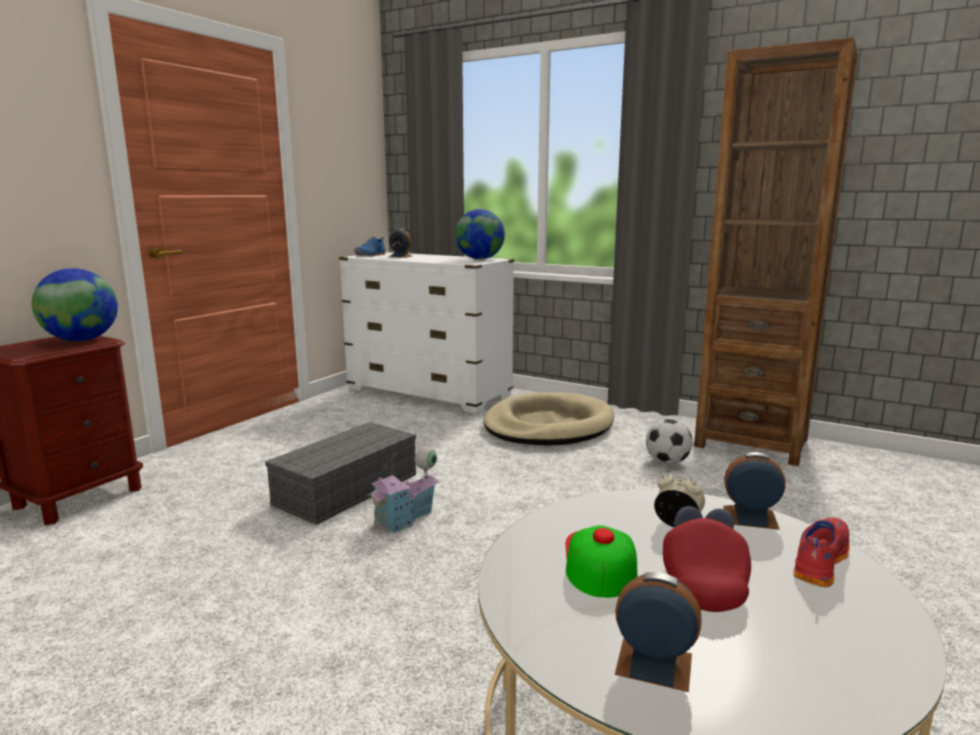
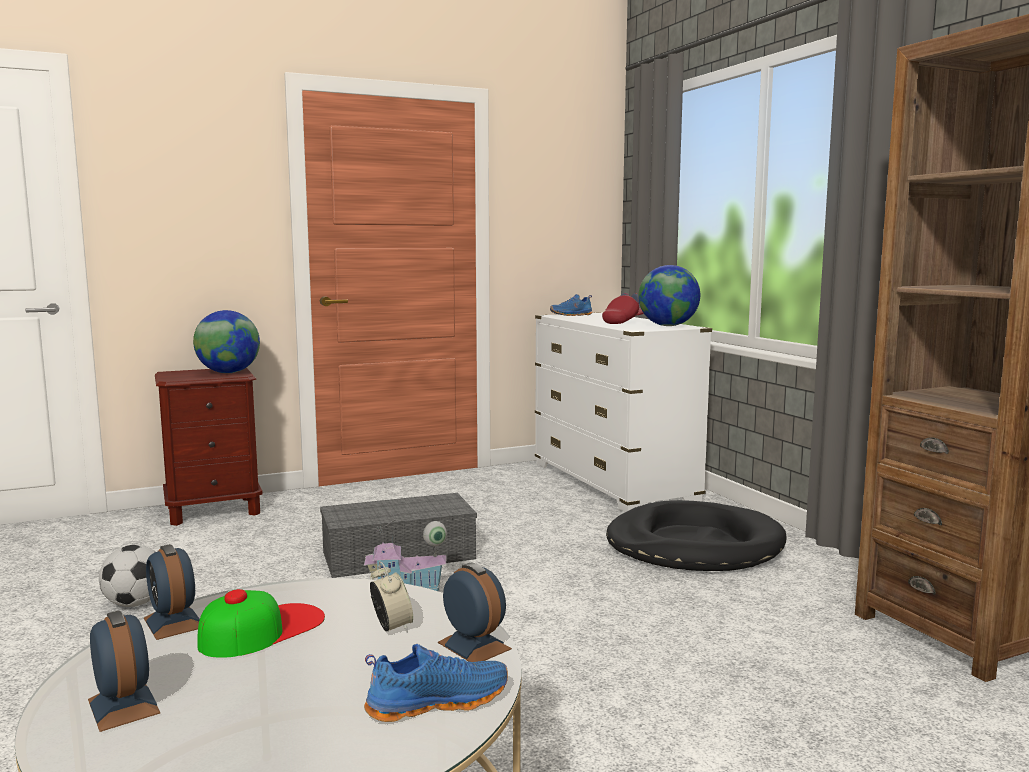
camera: 35 degrees right, 5 degrees down
alarm clock [389,228,412,258] -> alarm clock moved to [144,544,200,640]
beige dog bed [483,393,614,446] -> black dog bed [606,500,787,571]
football [646,419,693,464] -> football moved to [99,545,156,607]
red cap [663,506,751,612] -> red cap moved to [602,293,644,324]
red shoe [793,517,850,587] -> blue shoe [364,644,508,722]

